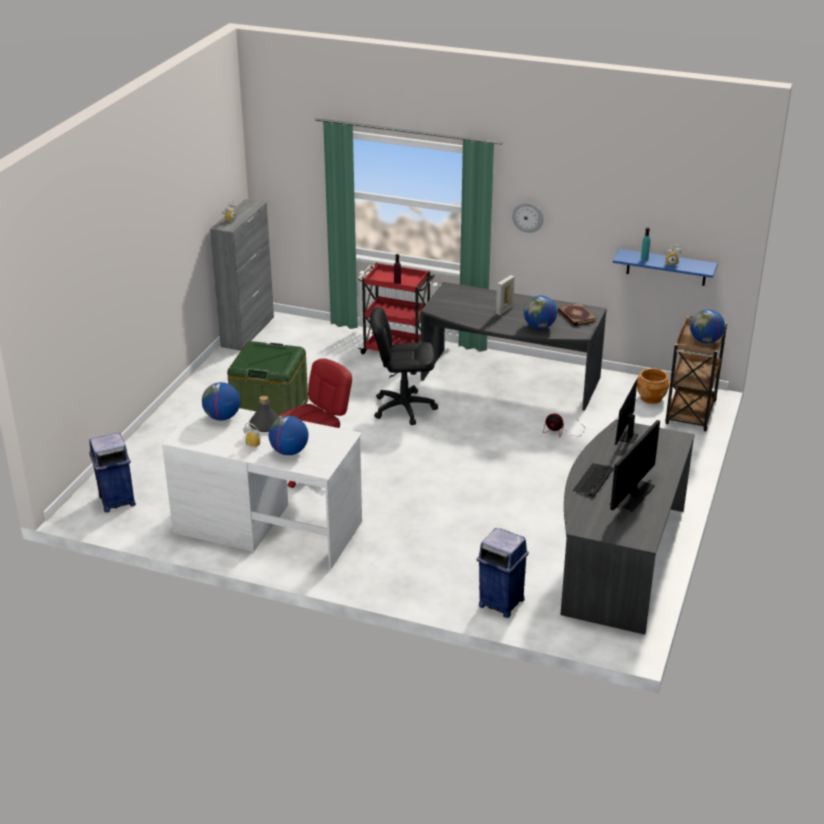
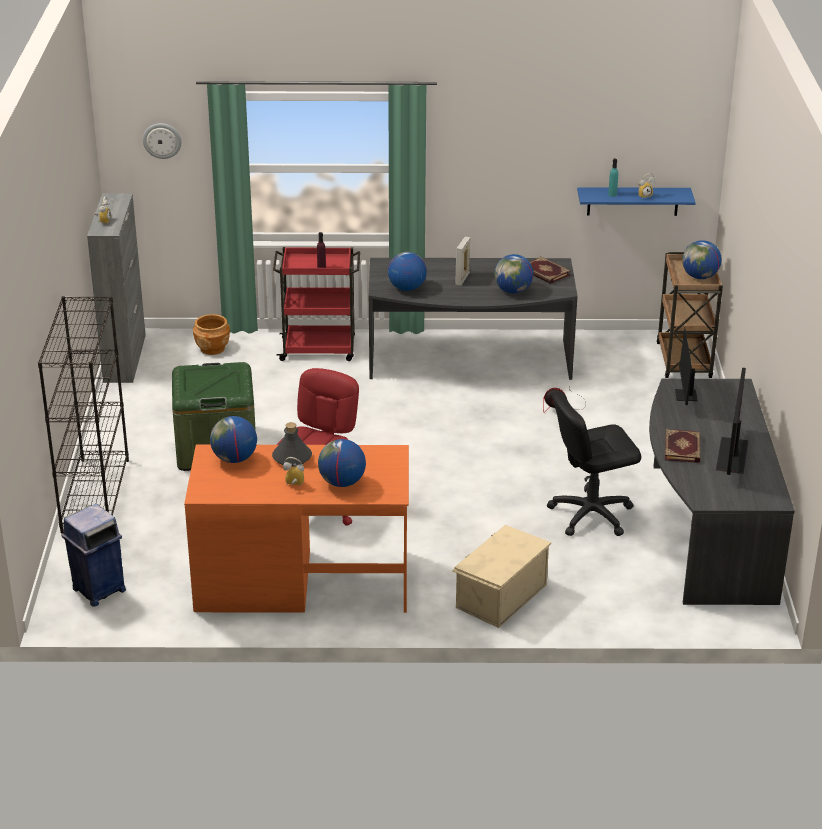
camera: 20 degrees left, 0 degrees up
white desk [162,402,362,570] -> orange desk [184,444,409,613]
black office chair [370,307,438,425] -> black office chair moved to [547,391,641,536]
blue trash can [477,528,529,618] -> none
wall clock [512,203,543,233] -> wall clock moved to [143,123,181,159]
keyboard [573,463,614,497] -> book [665,429,700,463]
brown planter [637,368,670,404] -> brown planter moved to [193,314,230,355]
none -> black bookcase [38,296,129,533]
none -> globe [388,252,427,291]
none -> beige storage box [452,525,551,628]

